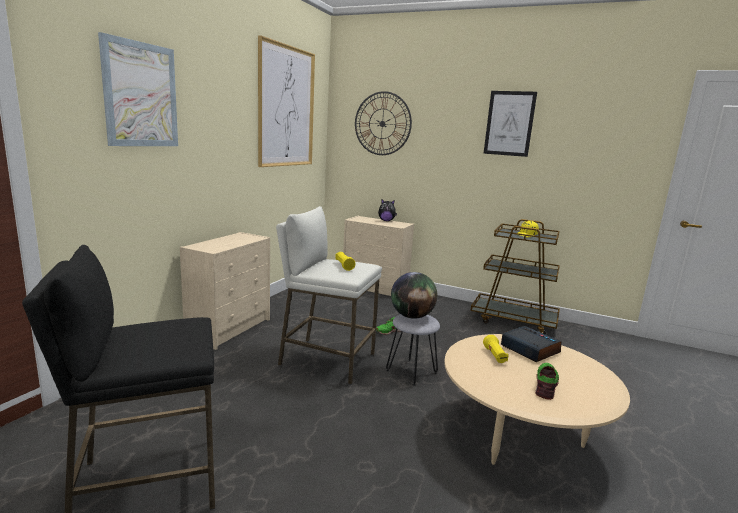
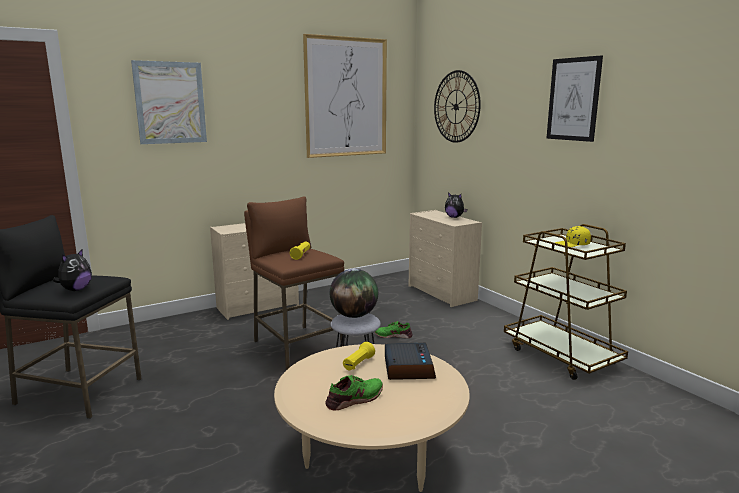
camera: 35 degrees right, 0 degrees up
white stool [276,206,382,384] -> brown stool [244,196,344,370]
none -> plush toy [53,249,92,291]

